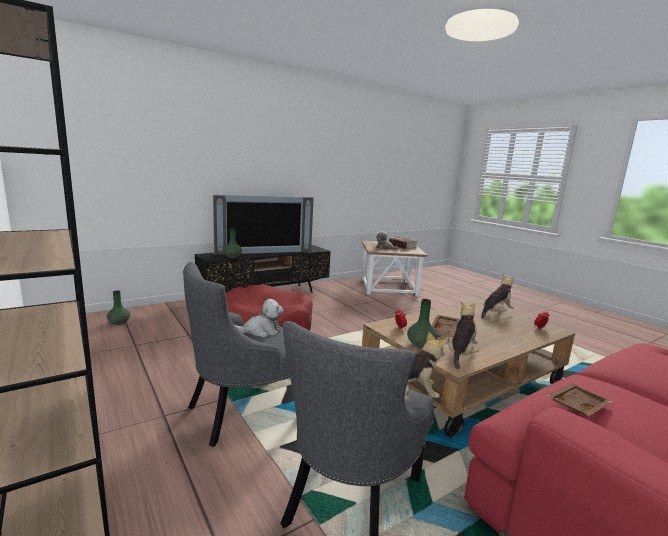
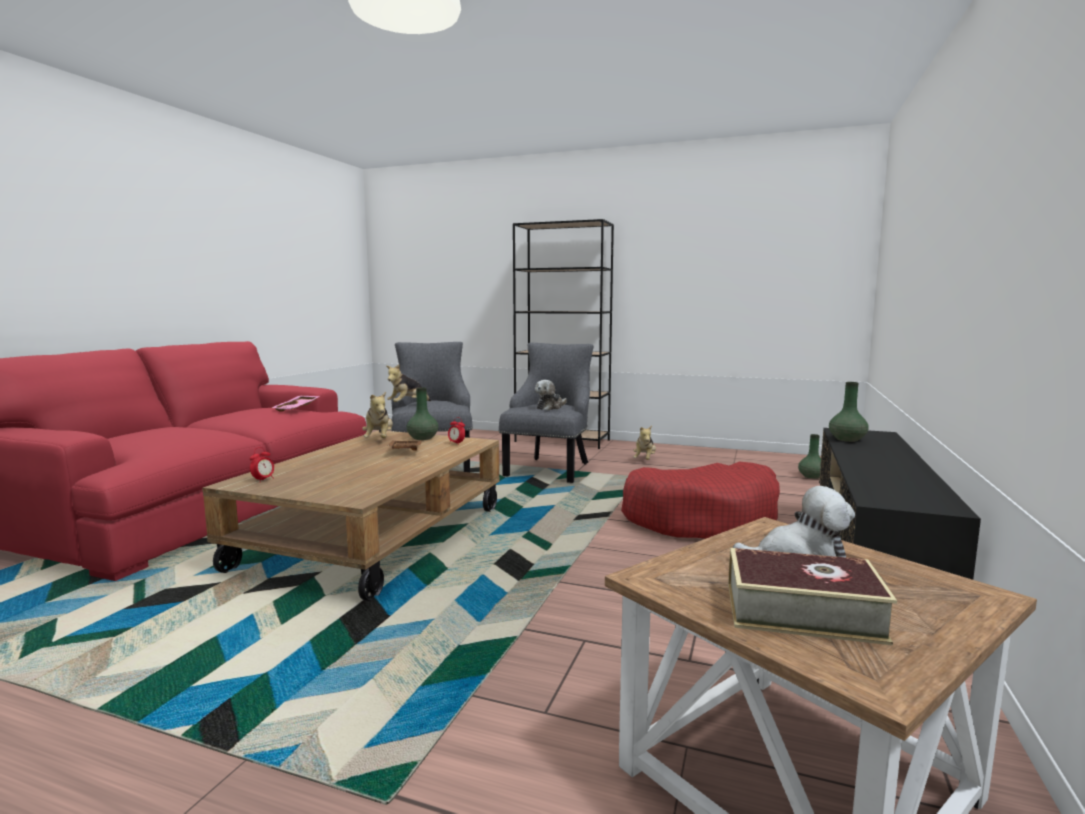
camera: 145 degrees right, 5 degrees down
television [213,195,314,255] -> none
plush toy [481,274,515,319] -> plush toy moved to [633,426,656,460]
brown tray [547,383,612,416] -> pink tray [272,396,320,412]

